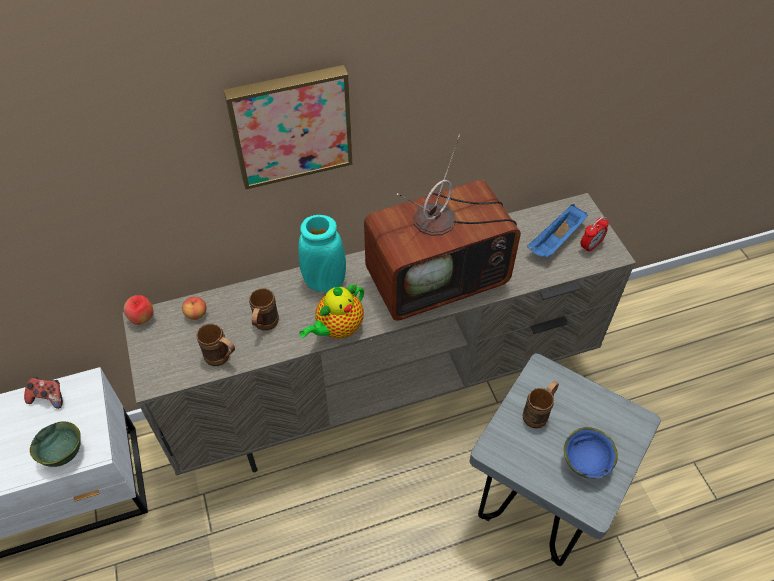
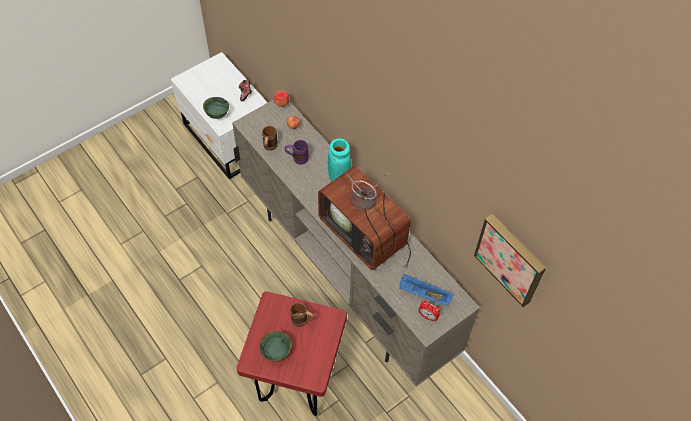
camera: 70 degrees right, 5 degrees up
picture [224,65,353,190] -> picture moved to [474,214,546,307]
brown mug [249,288,279,331] -> purple mug [285,140,309,165]
teapot [299,284,364,339] -> none
grey stool [469,353,661,566] -> red stool [237,291,347,416]
blue bowl [564,427,618,479] -> green bowl [260,331,291,362]

